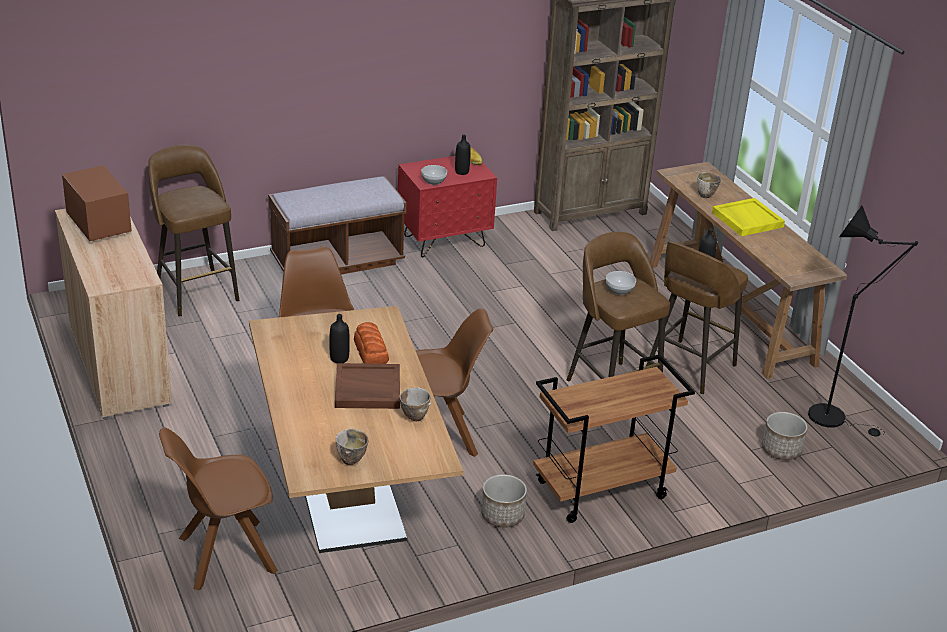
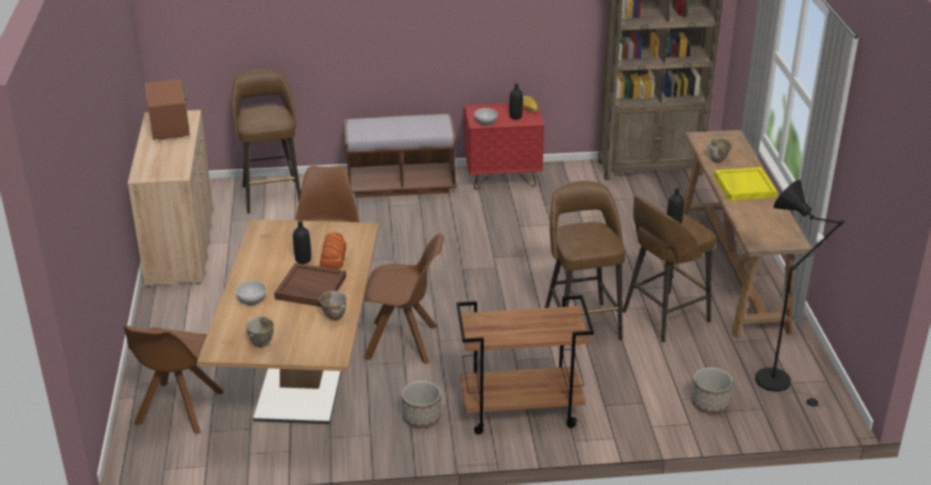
camera: 20 degrees right, 0 degrees up
brown chair [159,428,278,590] -> brown chair turned 75 degrees counterclockwise [124,325,224,435]
bowl [606,271,636,295] -> bowl moved to [236,281,266,305]

